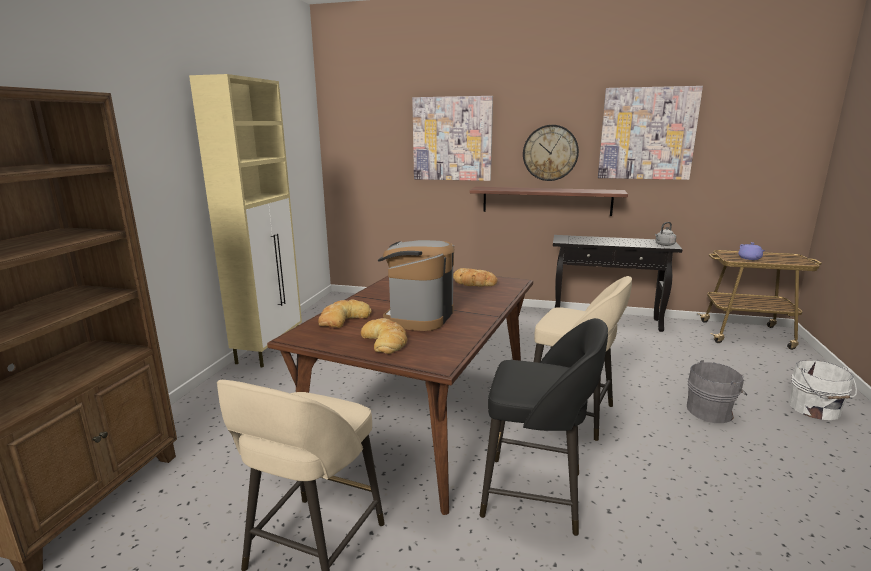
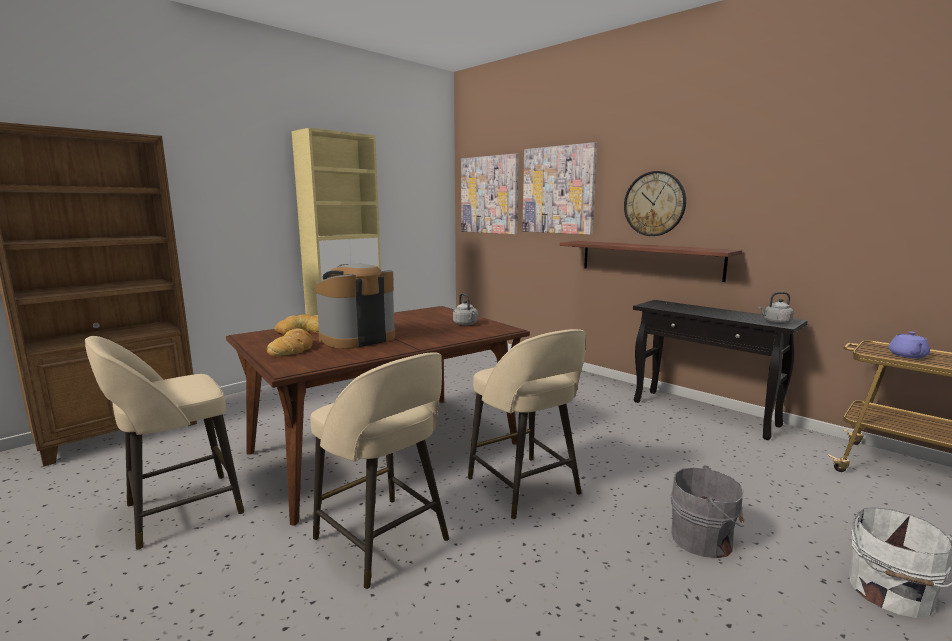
camera: 30 degrees right, 5 degrees down
bread [453,268,498,287] -> grey kettle [453,293,478,325]
black stool [480,318,608,536] -> beige stool [310,353,449,589]
picture [598,86,703,180] -> picture moved to [461,154,519,234]

